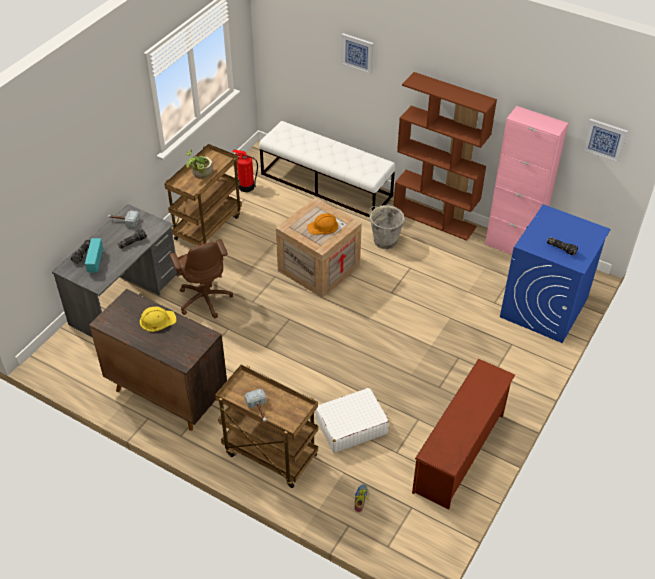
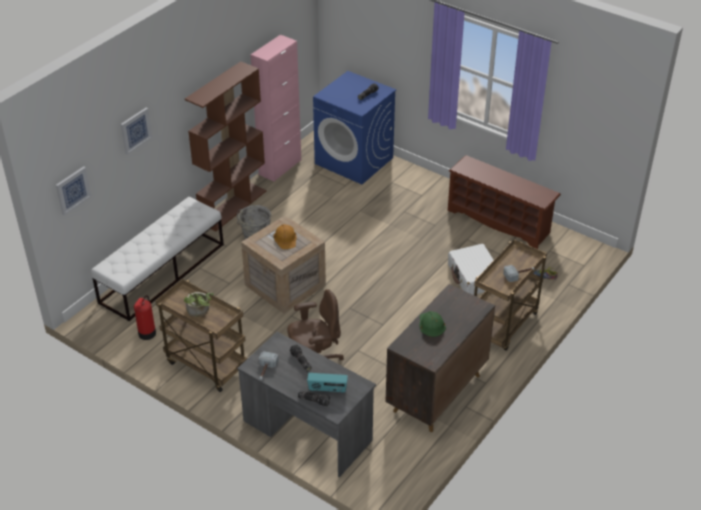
camera: 85 degrees left, 5 degrees down
yellow hard hat [140,307,176,332] -> green hard hat [419,311,446,337]
picture [582,118,628,163] -> picture moved to [56,166,91,215]

